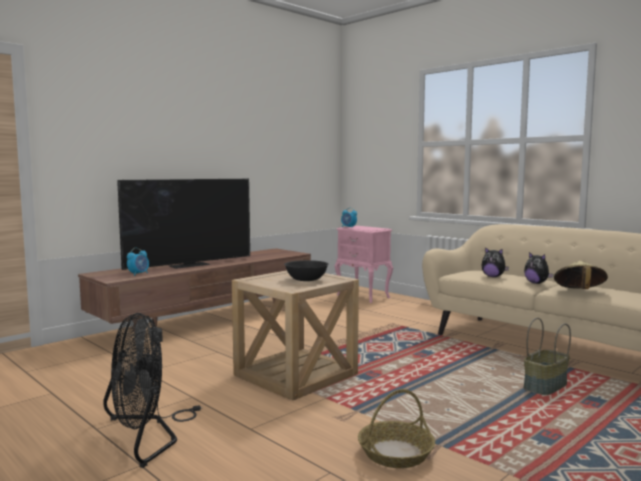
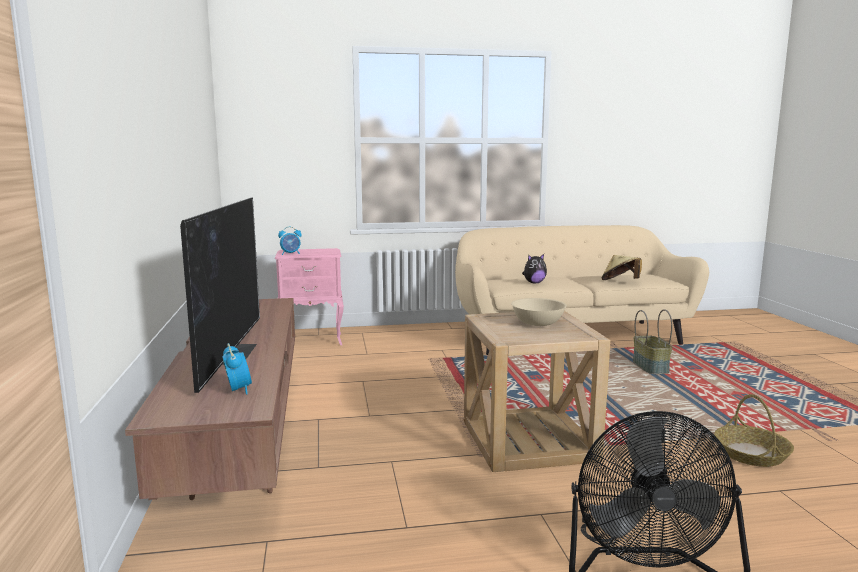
camera: 55 degrees left, 5 degrees up
black bowl [284,260,329,281] -> beige bowl [511,298,567,326]
plush toy [524,252,554,284] -> none

